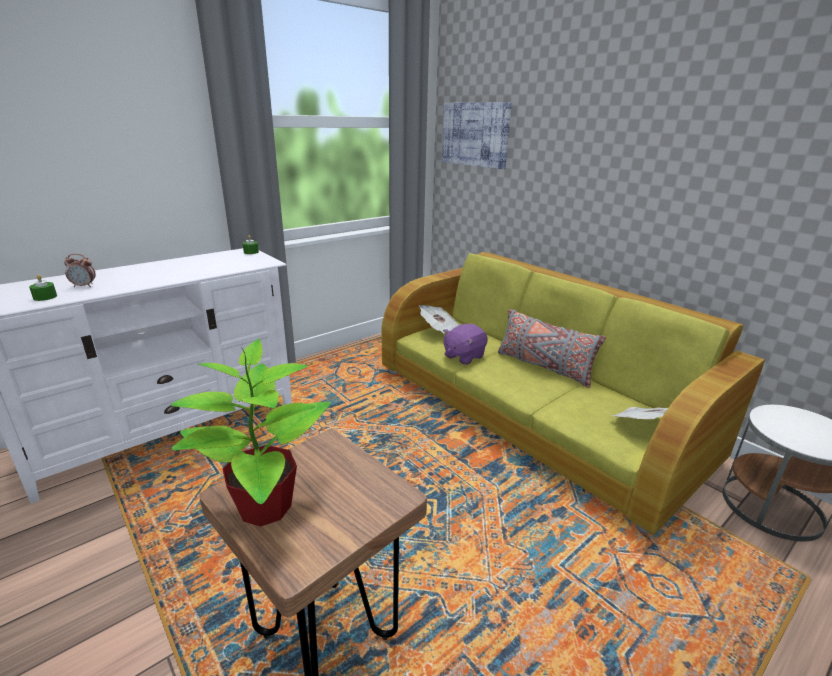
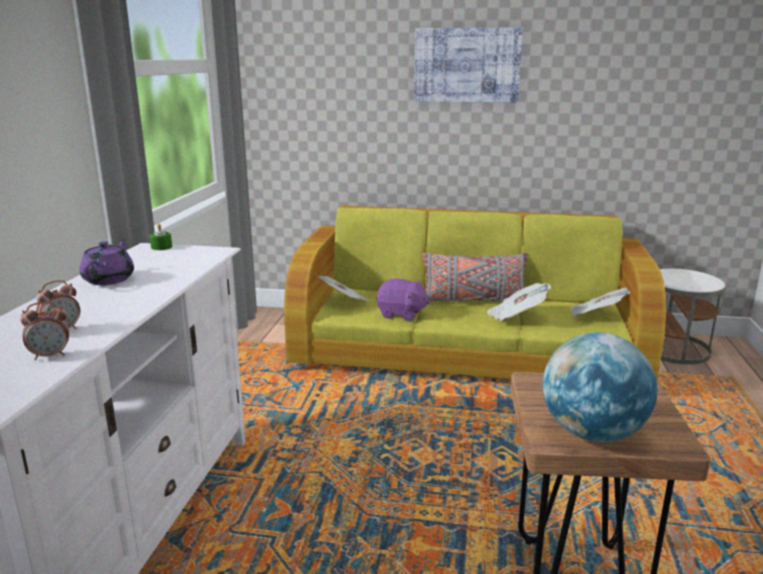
camera: 40 degrees left, 5 degrees down
green candle [29,275,57,301] -> alarm clock [20,302,69,360]
potted plant [170,339,331,527] -> globe [543,332,657,442]
picture [442,102,512,169] -> picture moved to [414,27,523,103]
purple plush toy [443,324,488,365] -> purple plush toy turned 75 degrees counterclockwise [377,279,430,321]
none -> purple teapot [80,239,134,285]
none -> newspaper [487,283,551,321]

